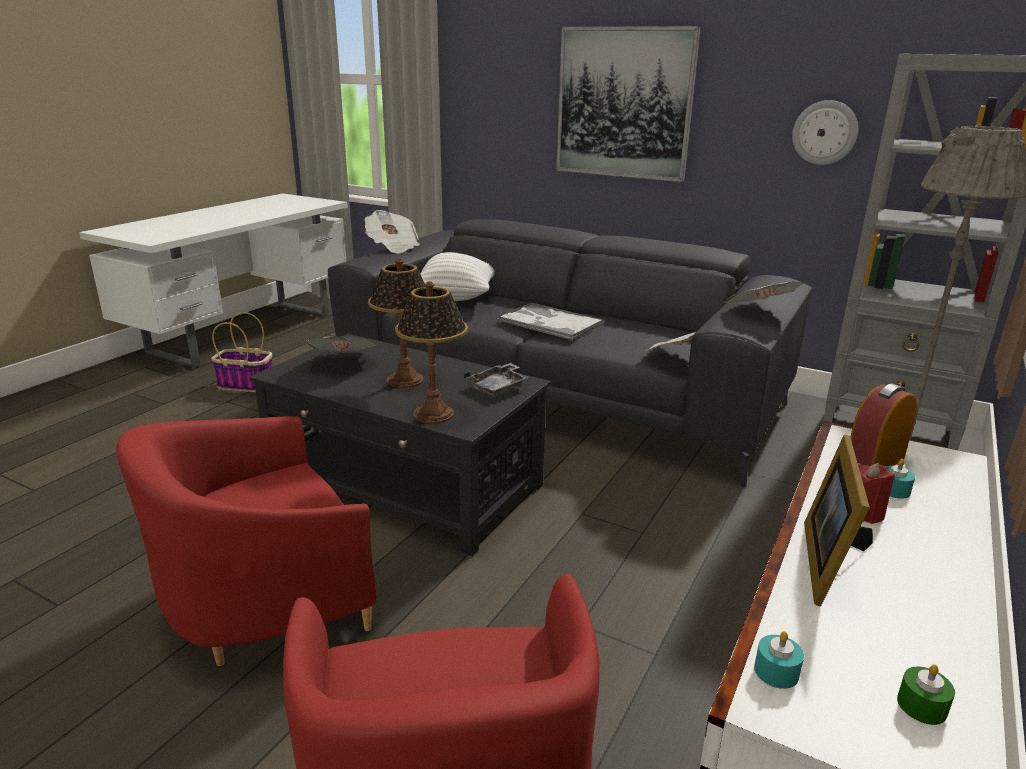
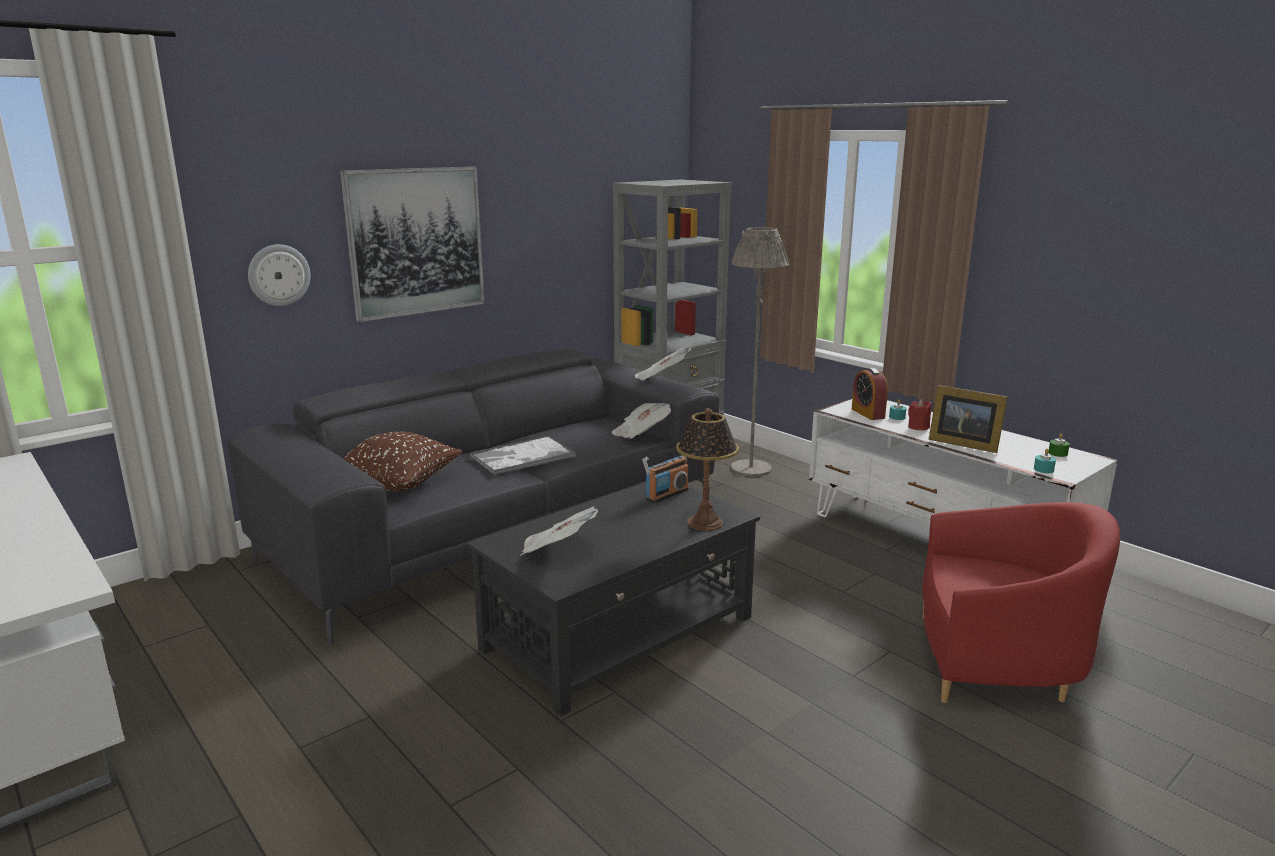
camera: 70 degrees left, 5 degrees down
red armchair [116,416,376,666] -> none
basket [211,312,272,392] -> none
newspaper [364,210,420,254] -> none
table lamp [368,258,425,388] -> none
white pillow [420,252,495,301] -> brown pillow [343,431,462,491]
grey tray [464,363,529,396] -> radio [642,447,689,503]
wall clock [792,100,858,165] -> wall clock moved to [248,244,310,306]

